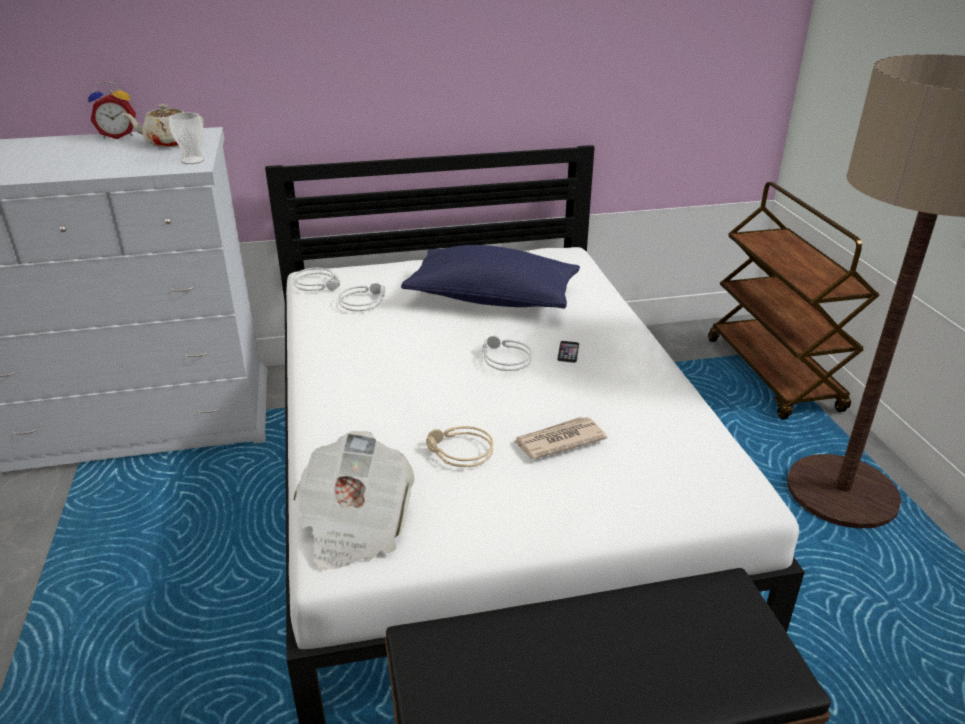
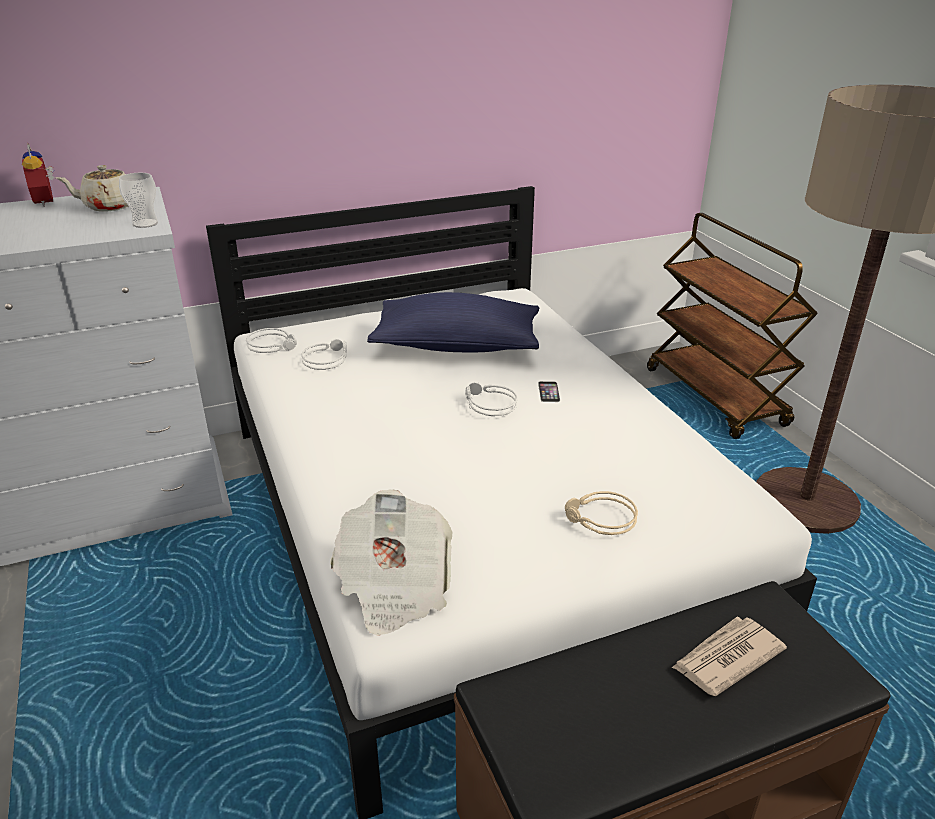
camera: 10 degrees left, 0 degrees up
alarm clock [88,81,136,139] -> alarm clock turned 90 degrees clockwise [22,143,54,207]
beige headphones [426,426,494,467] -> beige headphones moved to [565,491,638,535]
newspaper [514,417,607,460] -> newspaper moved to [672,617,787,696]

